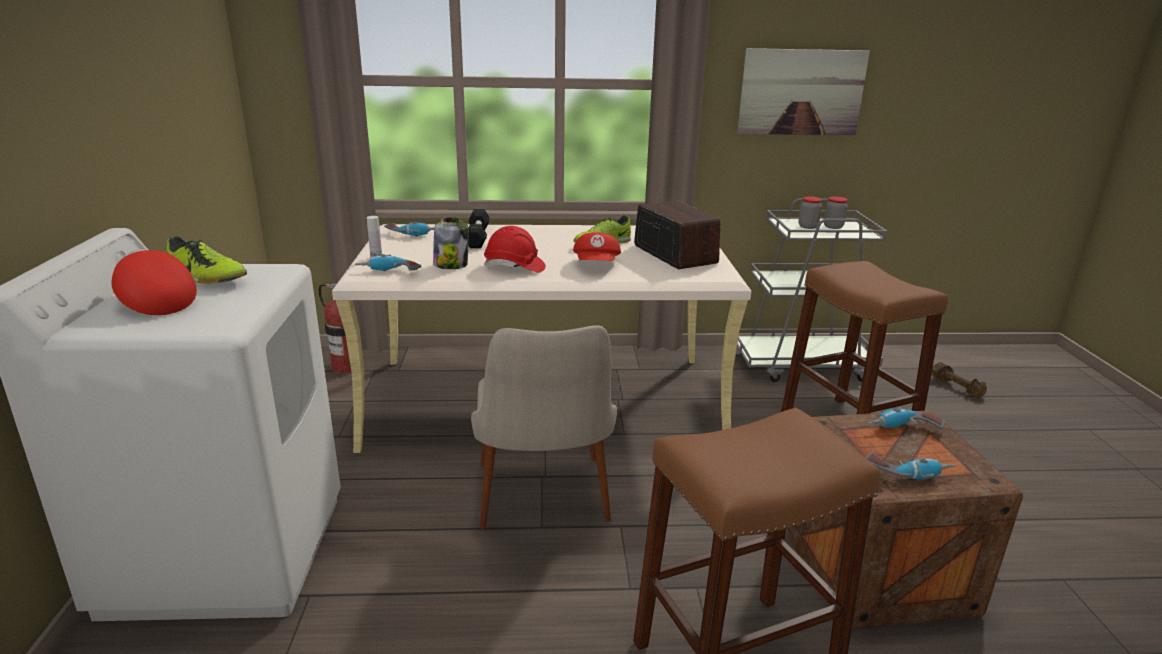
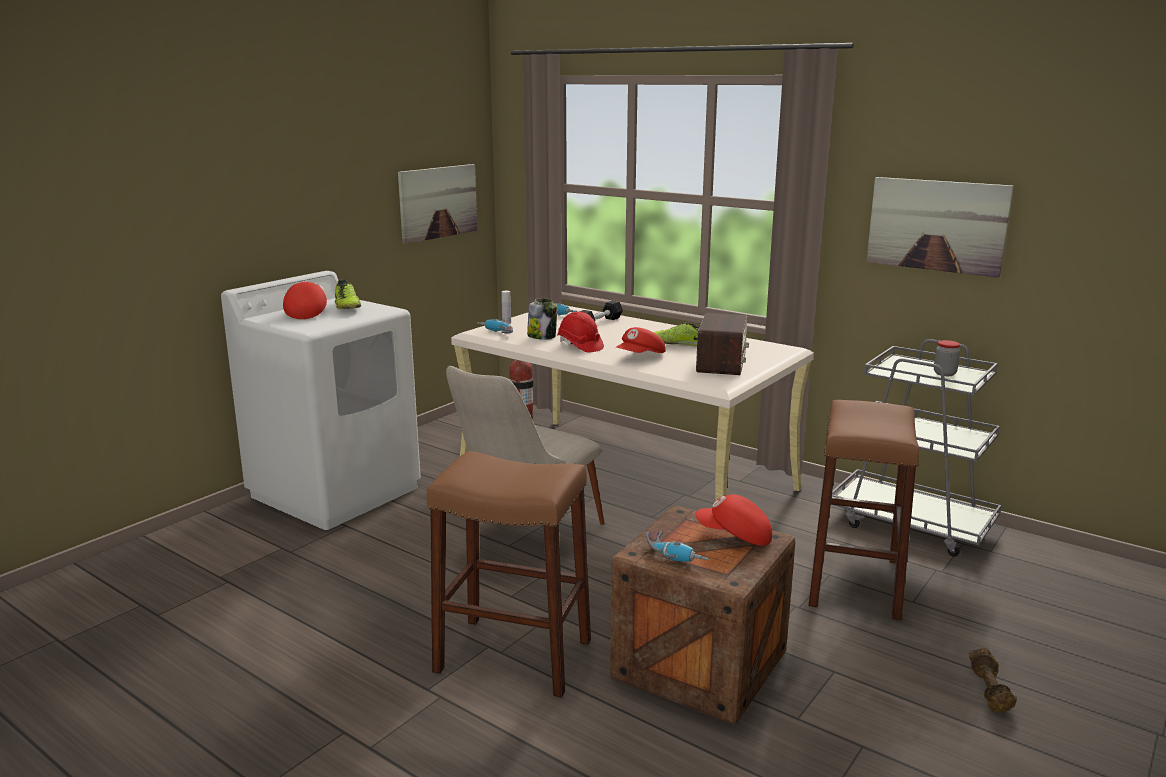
camera: 40 degrees right, 5 degrees down
jar [799,196,822,229] -> none
power drill [867,407,945,429] -> red cap [696,494,772,546]
brown dumbbell [932,362,987,397] -> brown dumbbell moved to [969,648,1017,713]
none -> picture [398,164,477,244]

